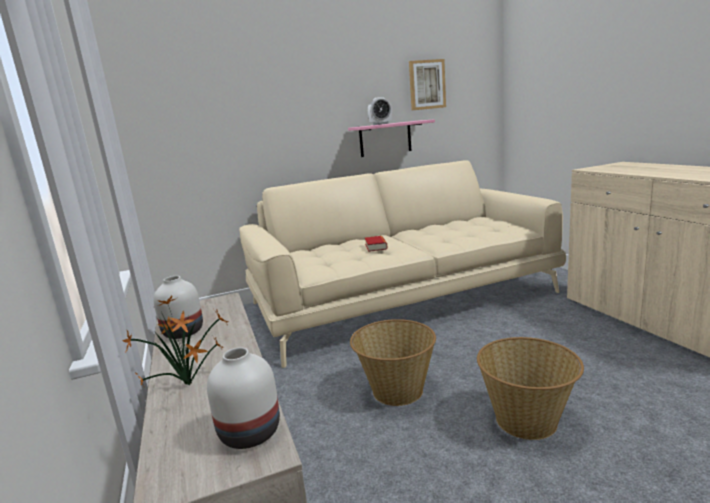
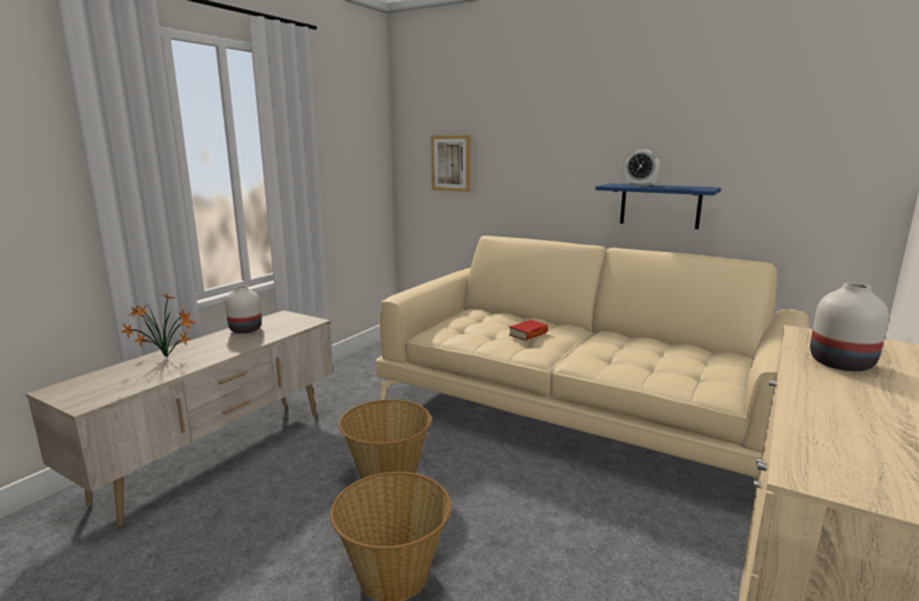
camera: 50 degrees right, 0 degrees up
white vase [207,347,280,449] -> white vase moved to [810,283,889,371]
pink shelf [348,119,435,157] -> blue shelf [595,183,721,229]
picture [409,59,446,110] -> picture moved to [431,136,471,192]

